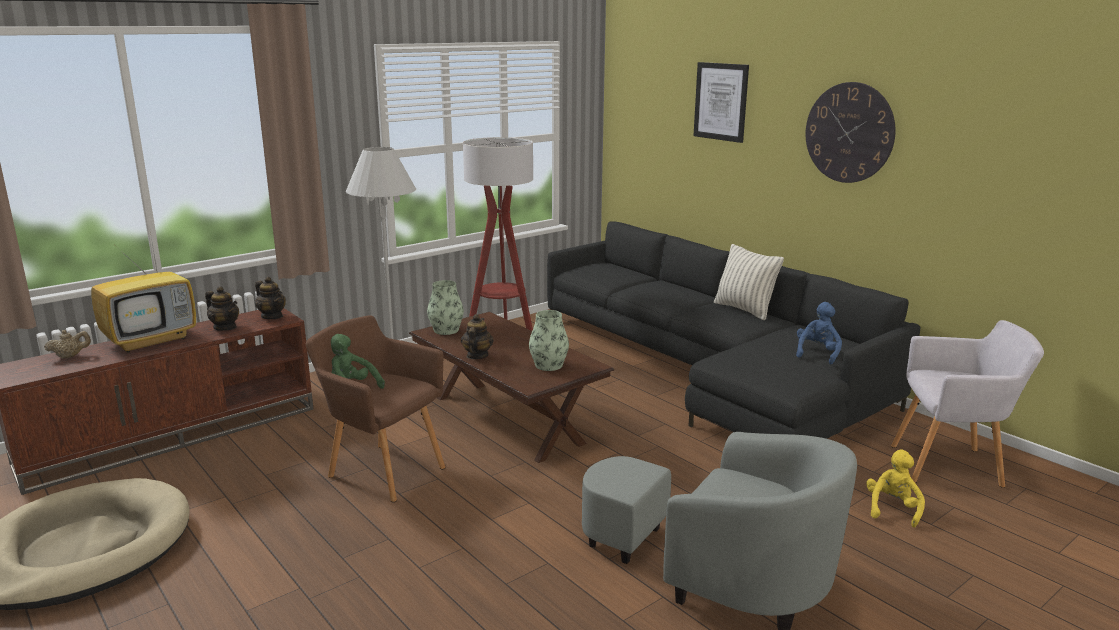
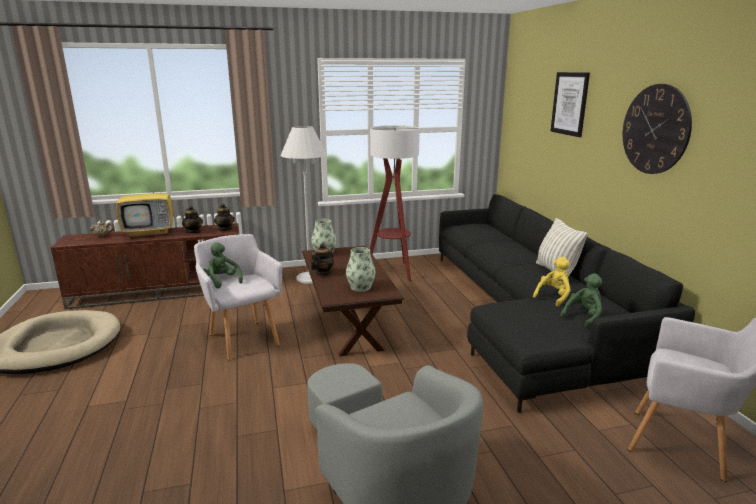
camera: 25 degrees right, 0 degrees up
brown armchair [306,315,445,502] -> grey armchair [194,234,282,361]
blue plush toy [796,302,842,364] -> green plush toy [560,273,602,328]
yellow plush toy [866,449,925,528] -> yellow plush toy moved to [533,257,571,307]

